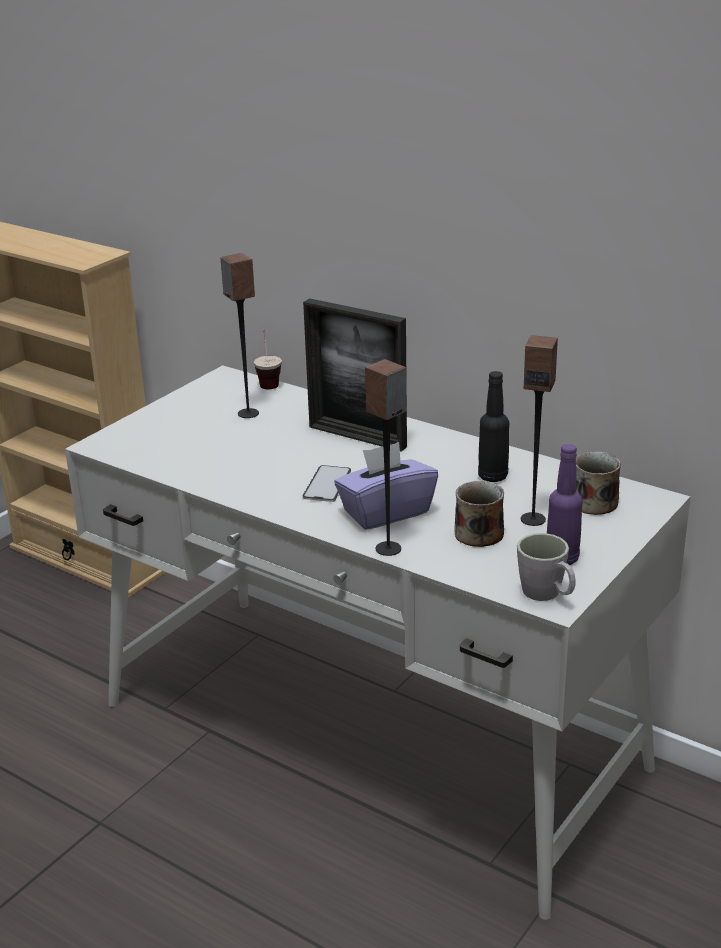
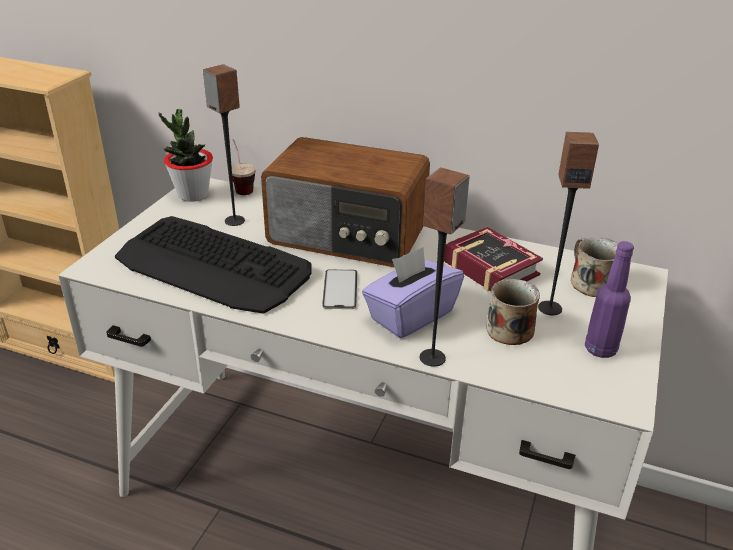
camera: 15 degrees left, 5 degrees up
picture frame [303,298,407,452] -> radio [261,137,430,268]
black bottle [478,371,509,482] -> book [444,227,543,292]
grey mug [517,533,575,601] -> none
none -> keyboard [115,216,312,314]
none -> potted plant [158,109,213,202]

